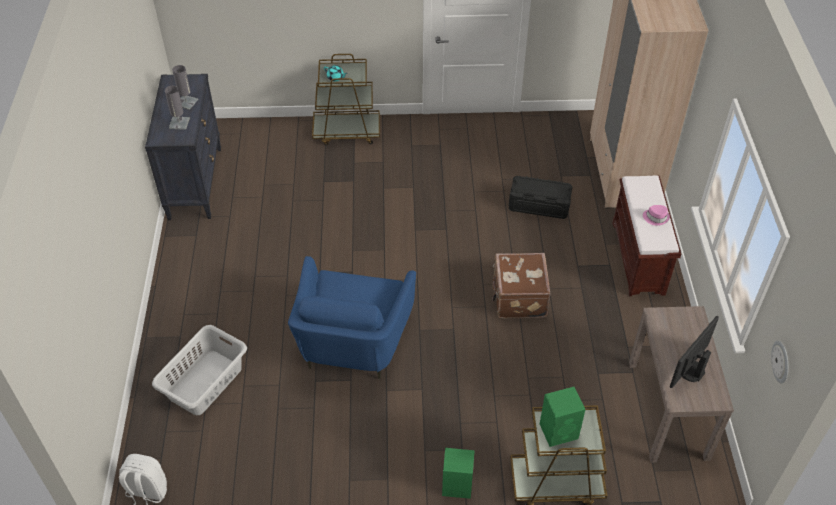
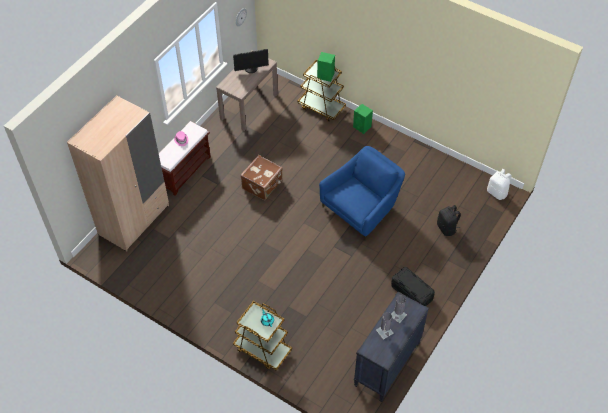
camera: 145 degrees left, 5 degrees up
grey laundry basket [152,325,247,415] -> black backpack [437,205,461,236]
black storage box [509,176,572,219] -> black storage box moved to [391,267,435,306]

